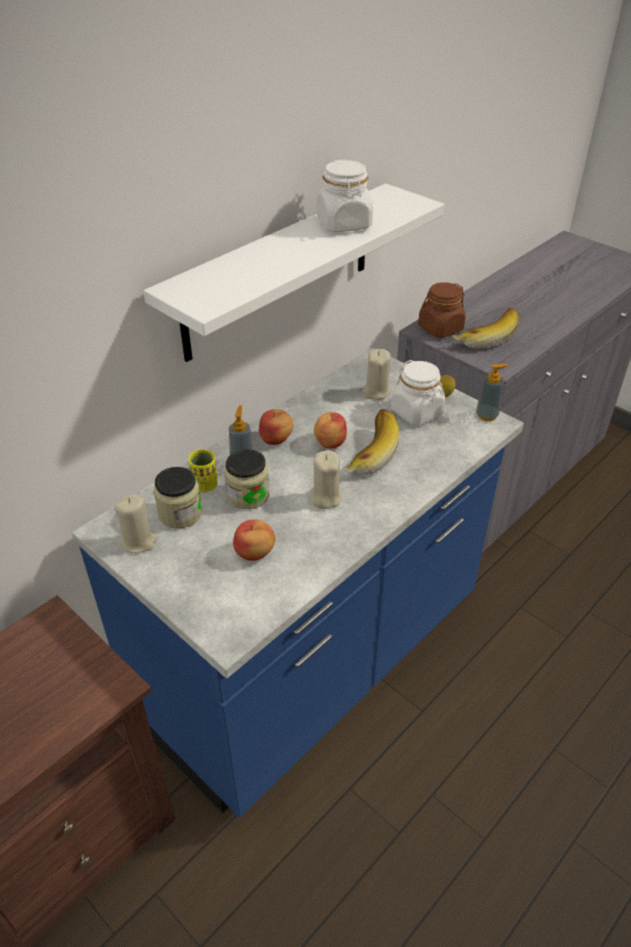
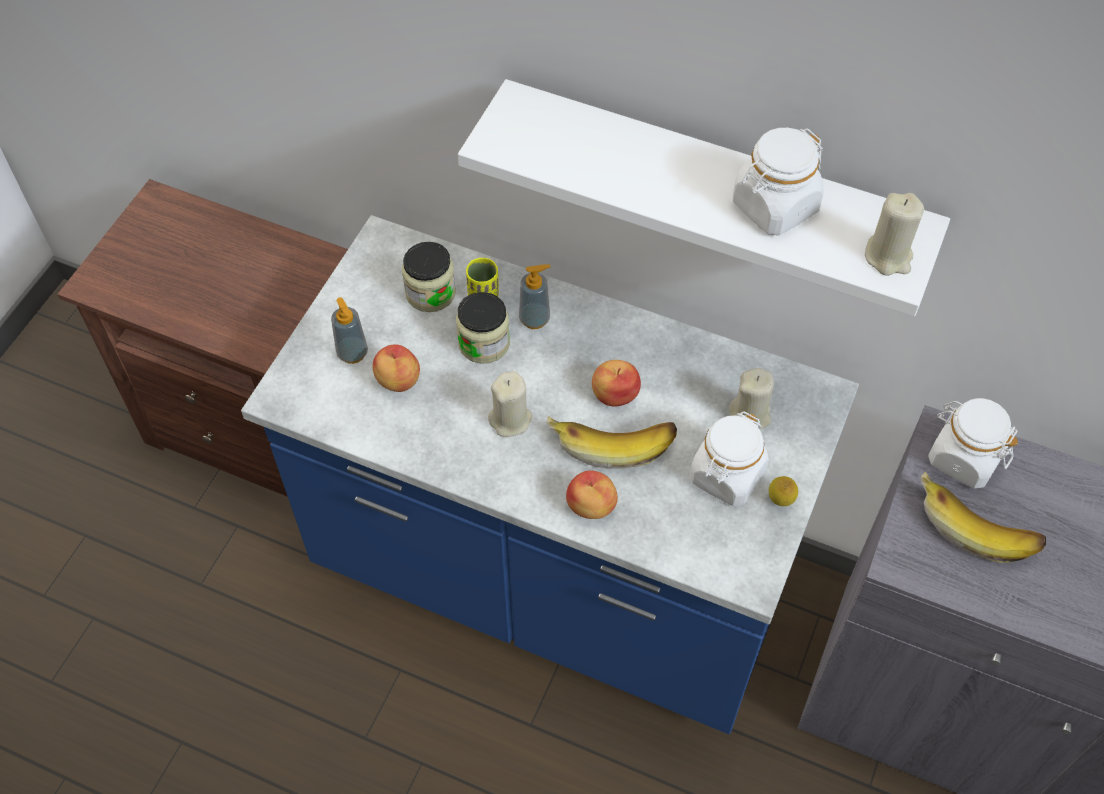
camera: 70 degrees right, 15 degrees up
beige candle [114,494,159,553] -> beige candle moved to [865,193,924,276]
apple [259,409,293,445] -> apple moved to [566,471,618,519]
brown jar [418,282,465,338] -> white jar [928,398,1018,489]
soap dispenser [476,364,509,421] -> soap dispenser moved to [331,297,368,364]

